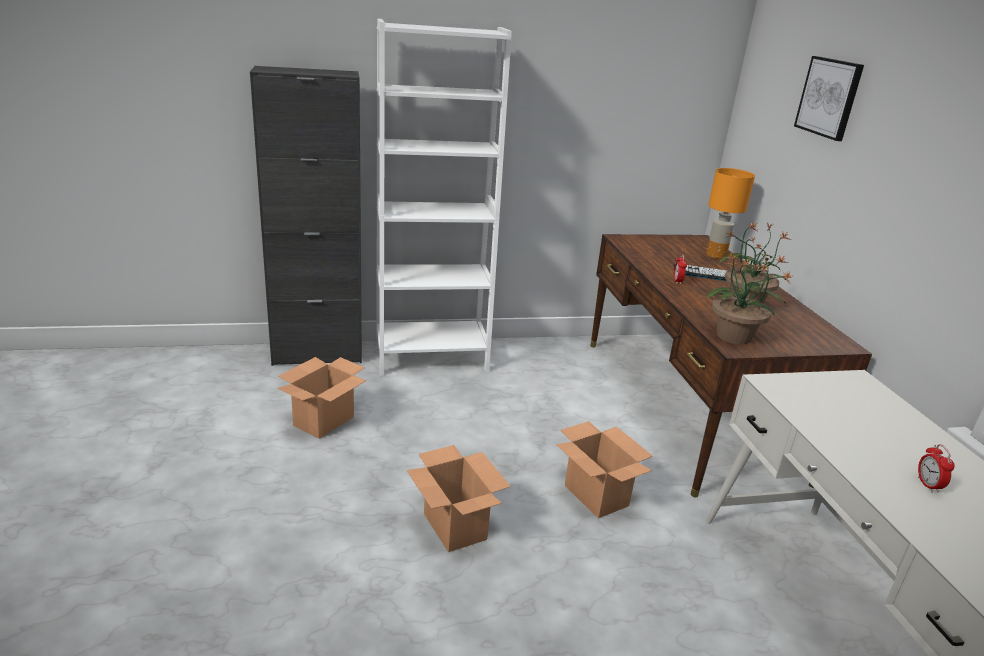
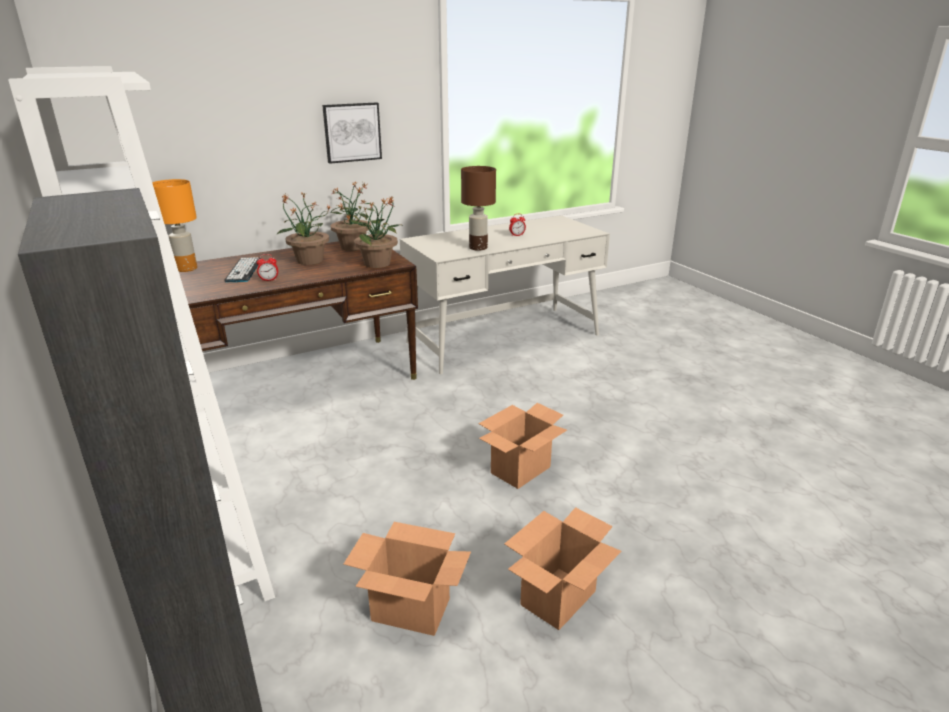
camera: 105 degrees left, 0 degrees up
cardboard box [556,421,653,518] -> cardboard box moved to [504,507,622,630]
picture [794,56,864,141] -> picture moved to [322,102,382,164]
none -> potted plant [331,182,376,251]
none -> brown table lamp [461,166,496,251]

